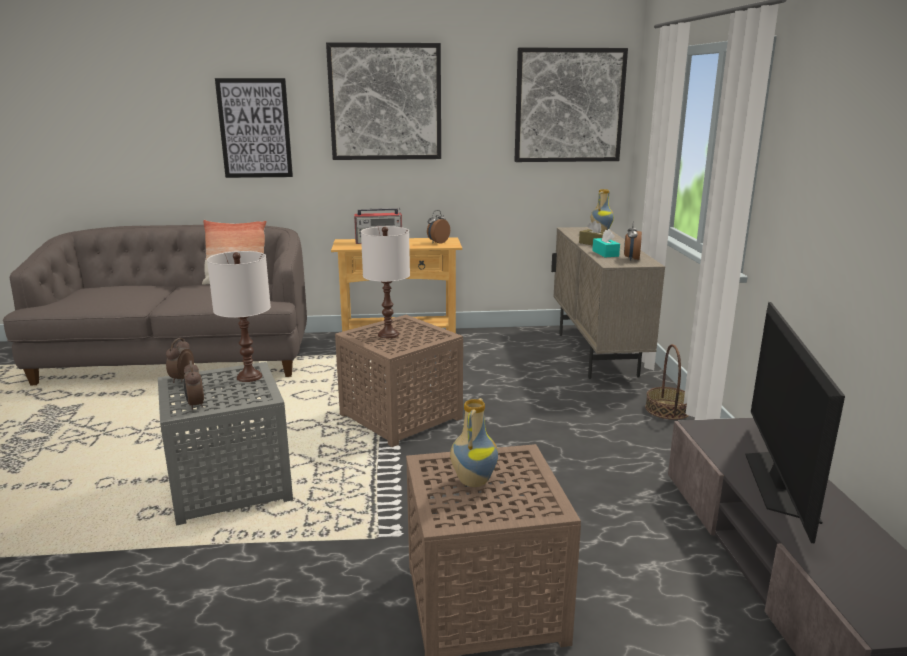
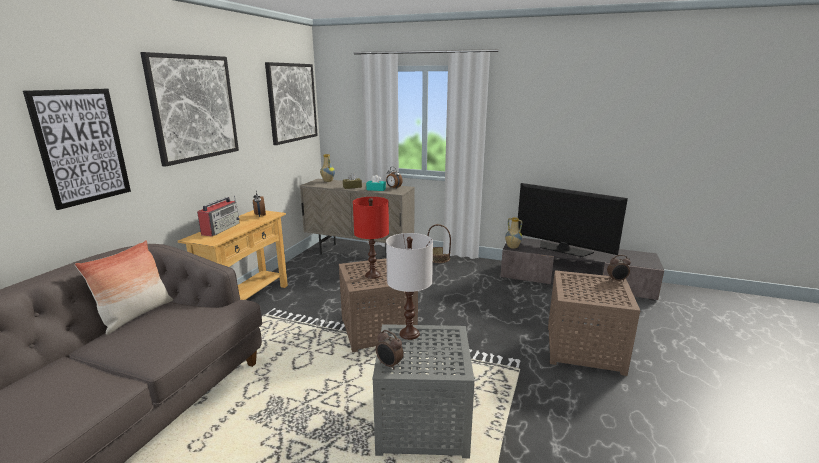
camera: 65 degrees left, 0 degrees up
alarm clock [184,361,204,410] -> alarm clock moved to [607,255,631,282]
white table lamp [361,226,410,338] -> red table lamp [353,197,389,279]
vase [450,398,498,487] -> vase moved to [505,217,522,249]

